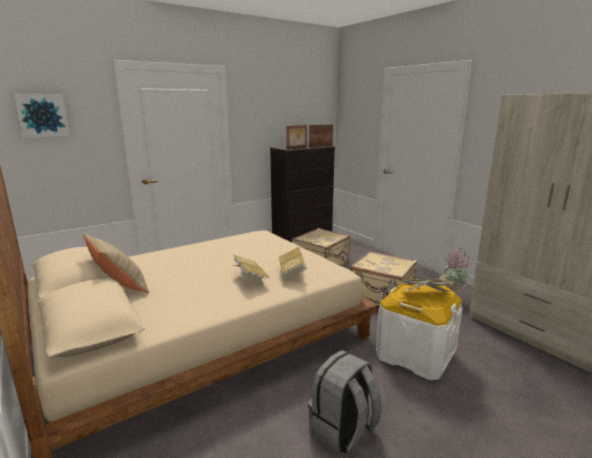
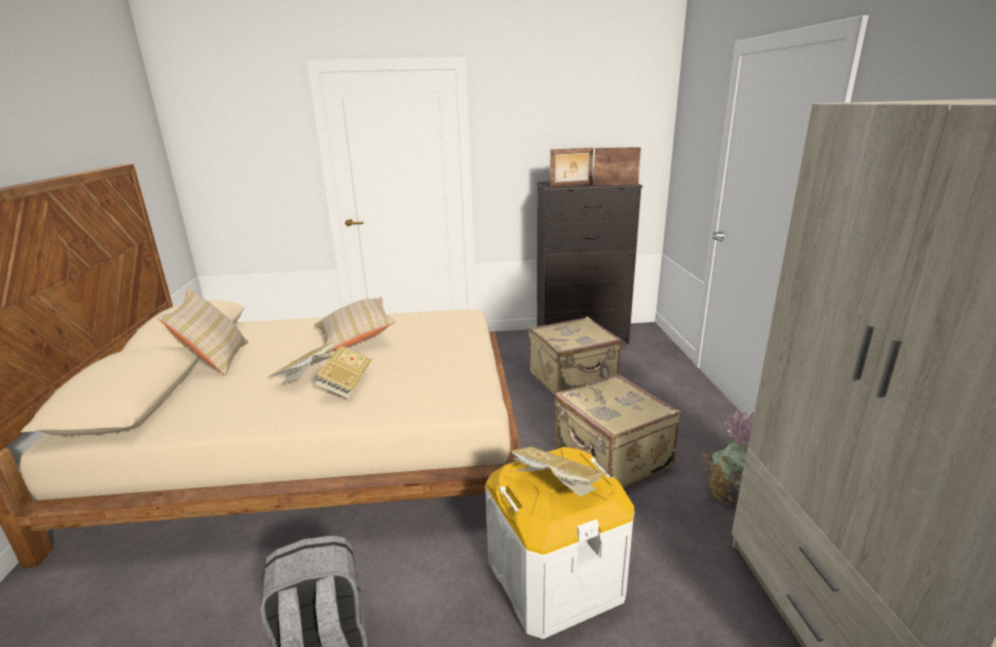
camera: 30 degrees right, 5 degrees up
picture [14,94,70,138] -> none
book [279,247,307,279] -> book moved to [268,342,333,386]
none -> beige pillow [315,297,395,352]

